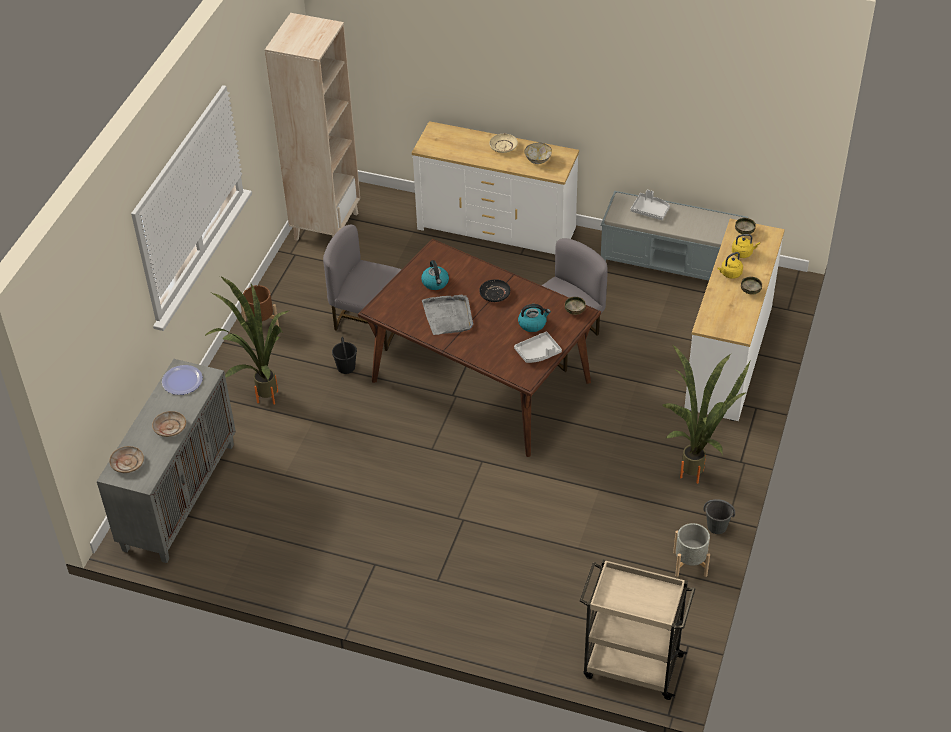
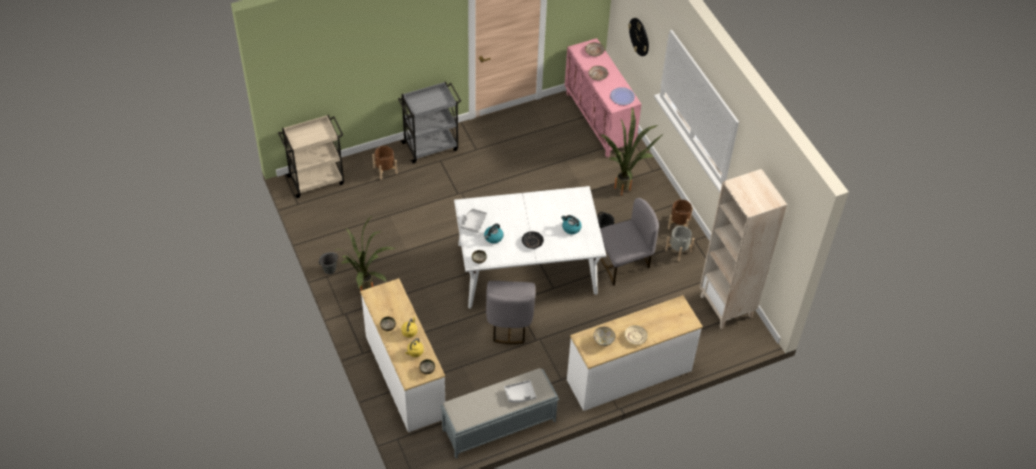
camera: 135 degrees right, 5 degrees up
grey cabinet [97,359,236,563] -> pink cabinet [565,38,642,157]
brown dining table [358,239,601,457] -> white dining table [454,186,606,309]
grey tray [422,295,473,335] -> none
grey planter [673,523,710,577] -> grey planter moved to [665,226,694,261]
none -> brown planter [372,146,398,180]
none -> grey cart [398,82,461,164]
none -> wall clock [628,18,649,56]

